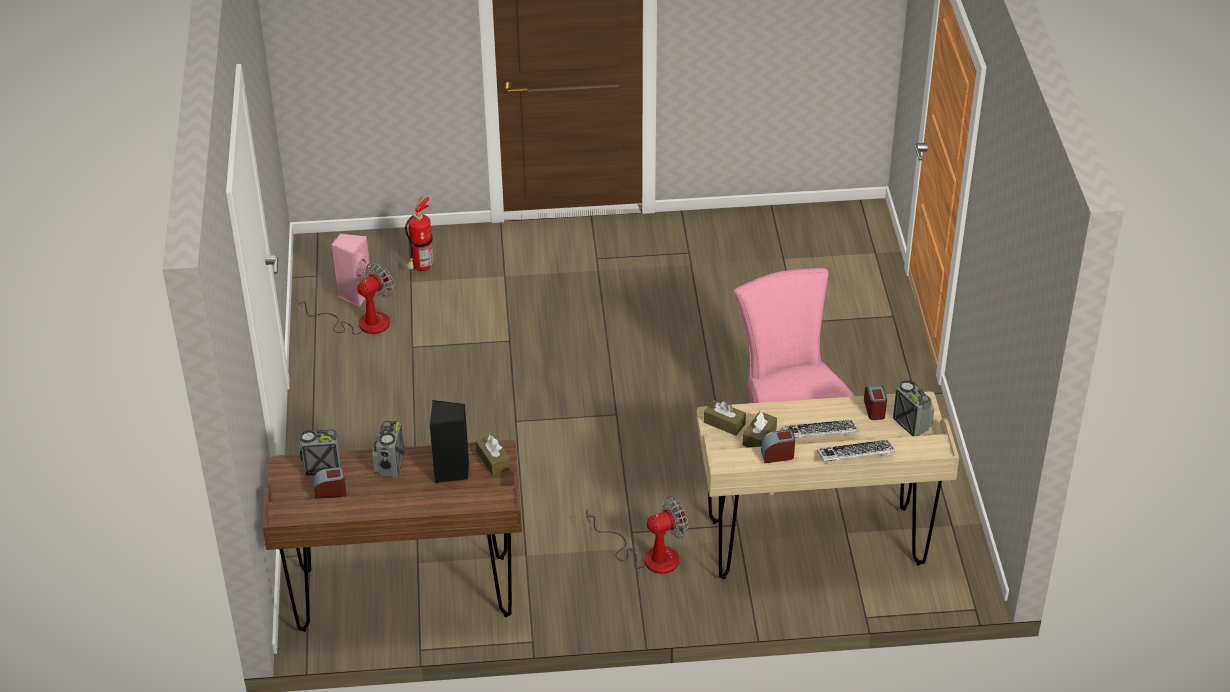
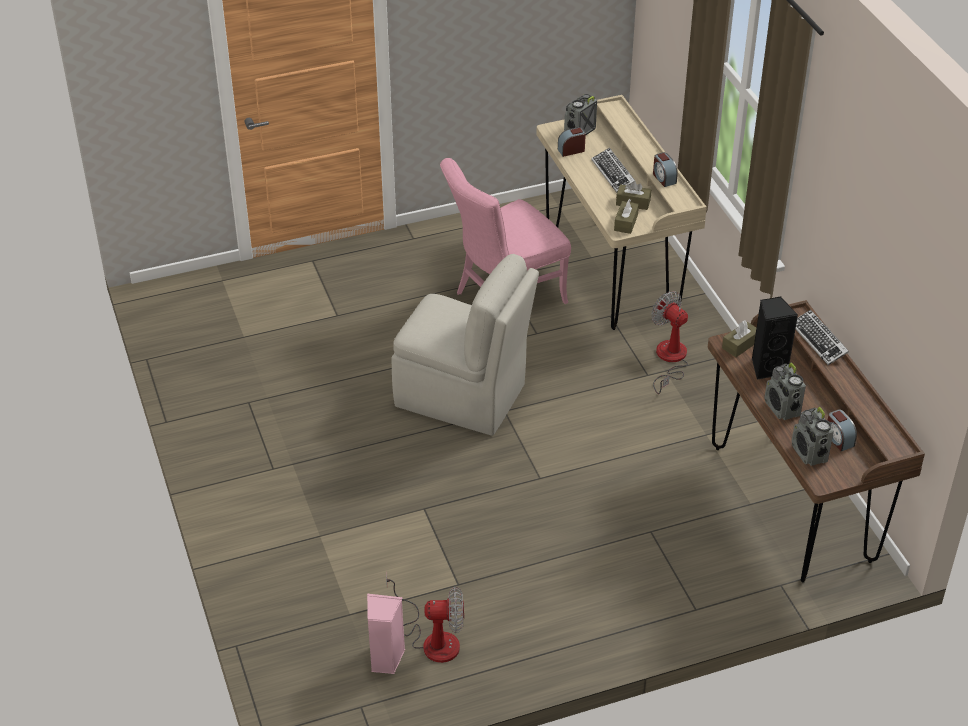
camera: 105 degrees left, 0 degrees up
fan [297,262,394,335] -> fan turned 150 degrees clockwise [386,571,464,663]
radio [372,421,405,478] -> radio turned 75 degrees clockwise [764,363,806,420]
fire extinguisher [405,197,434,271] -> none
keyboard [817,440,895,463] -> keyboard moved to [795,310,849,365]
none -> beige chair [392,254,539,436]

